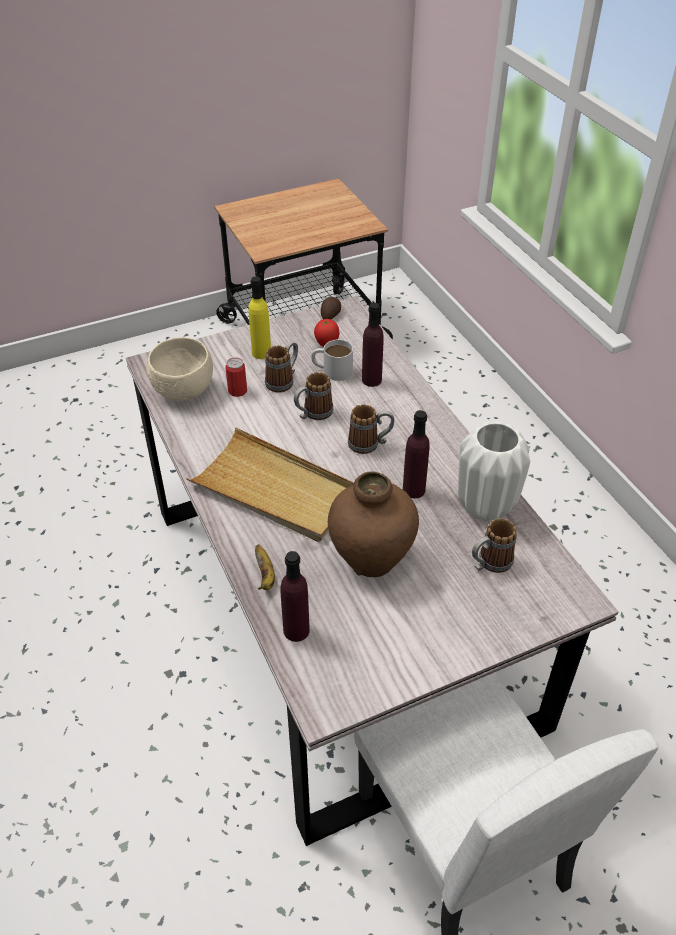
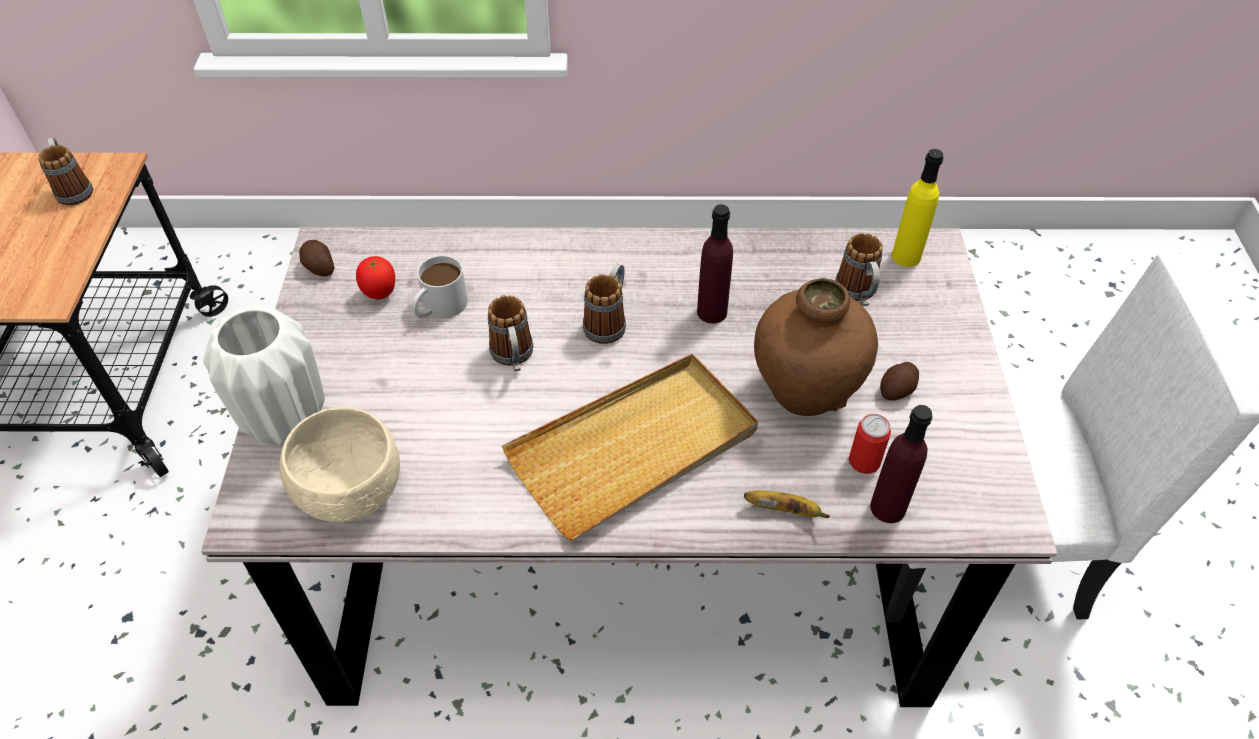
camera: 65 degrees left, 5 degrees up
can [226,357,247,397] -> can moved to [849,414,891,474]
yellow bottle [248,276,271,359] -> yellow bottle moved to [892,149,943,267]
mug [265,341,298,393] -> mug moved to [38,137,93,205]
purple bottle [362,303,384,387] -> none
white vase [458,421,530,522] -> white vase moved to [203,306,325,446]
none -> potato [880,362,919,400]

